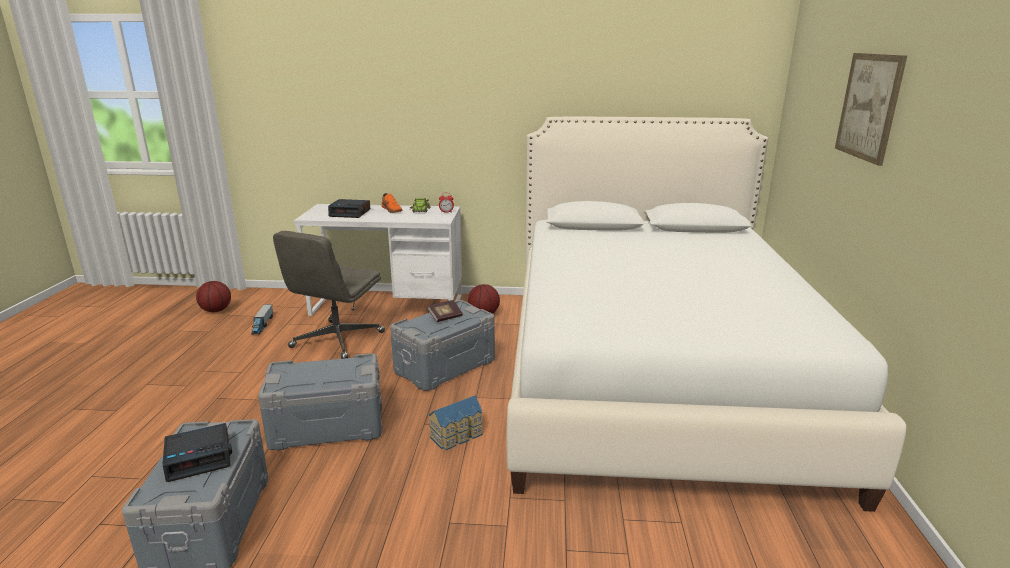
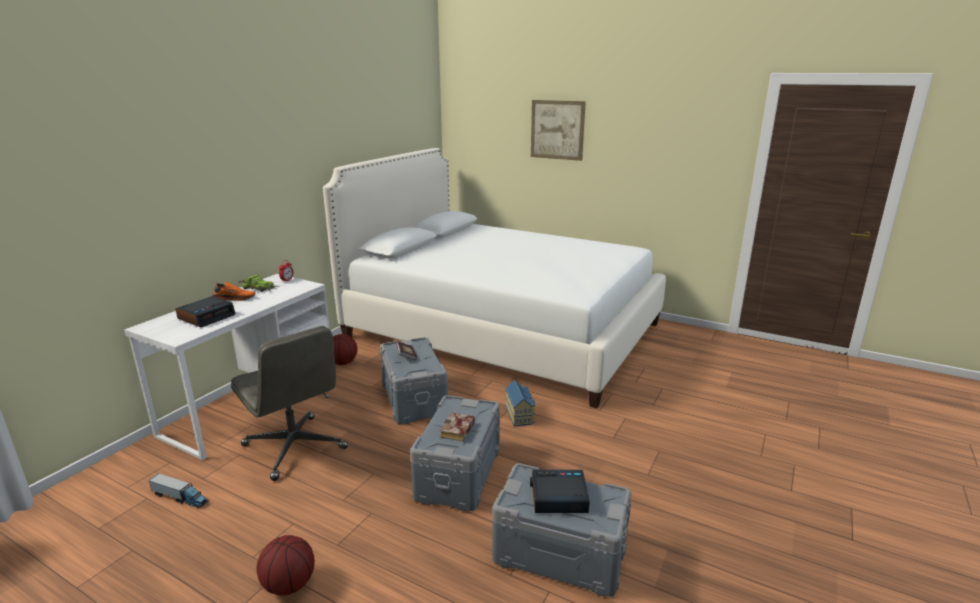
camera: 65 degrees left, 0 degrees up
alarm clock [163,423,232,482] -> alarm clock turned 90 degrees counterclockwise [530,470,590,513]
basketball [196,281,231,313] -> basketball moved to [257,535,315,595]
none -> book [440,413,475,442]

